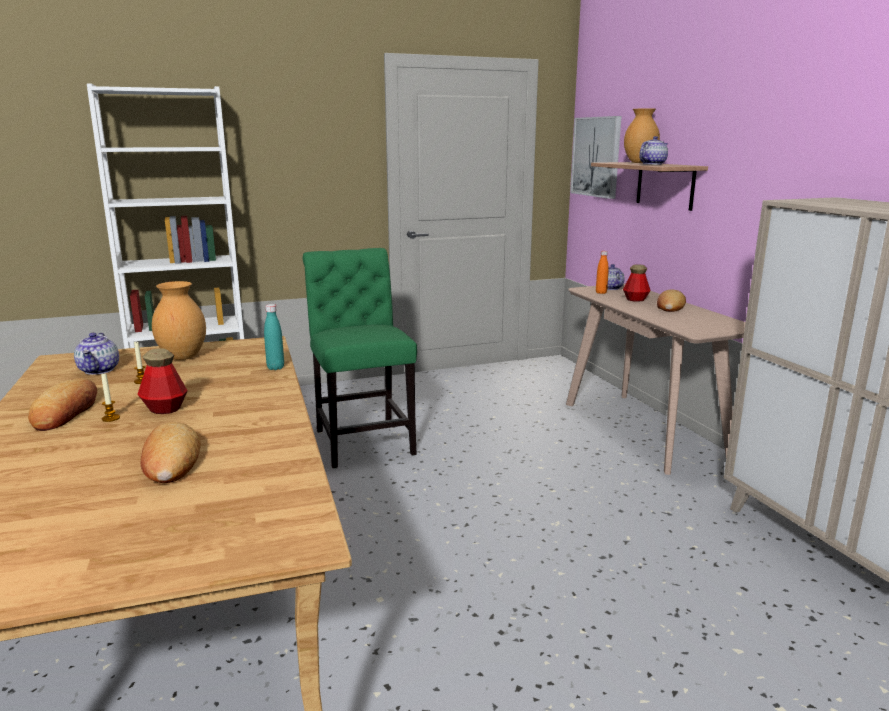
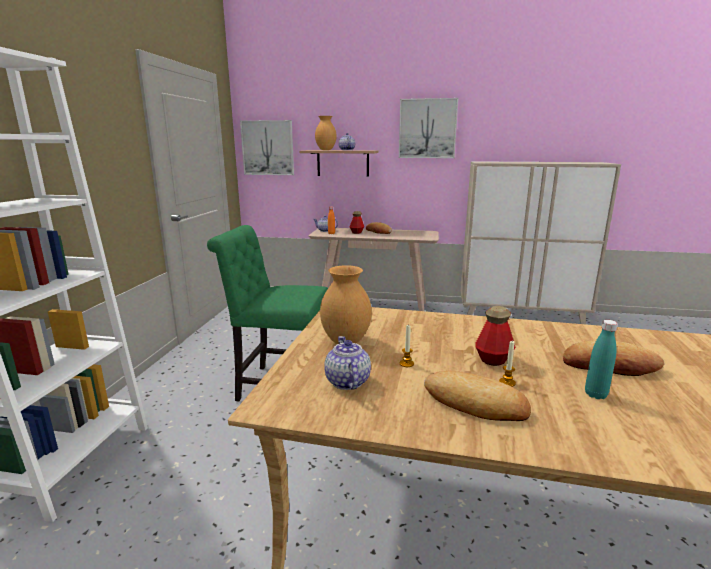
camera: 60 degrees left, 0 degrees up
teapot [74,333,119,375] -> teapot turned 120 degrees counterclockwise [324,336,371,390]
turquoise bottle [264,304,284,370] -> turquoise bottle moved to [585,320,618,399]
none -> picture [399,98,458,158]

